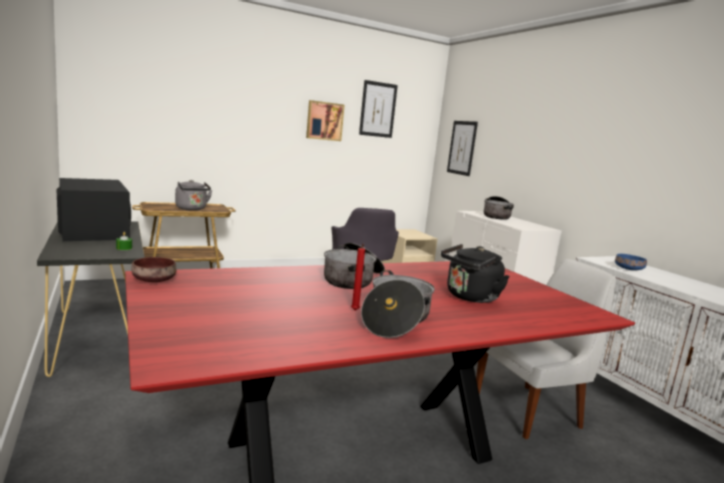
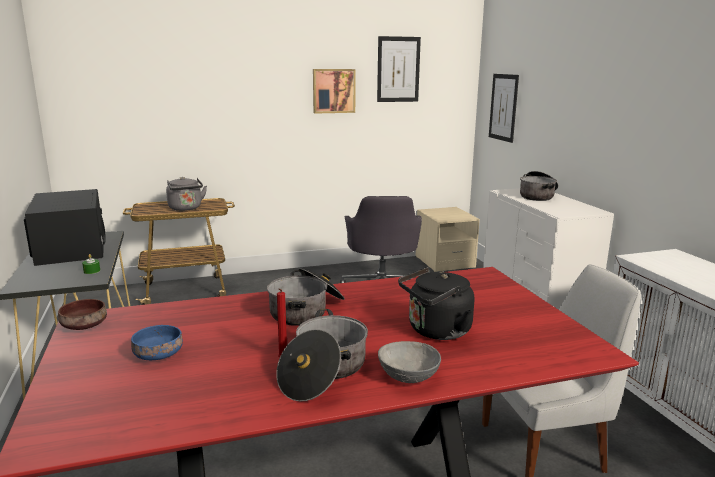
camera: 10 degrees right, 5 degrees up
blue bowl [615,254,647,270] -> blue bowl moved to [131,325,183,360]
none -> grey bowl [378,341,441,383]

